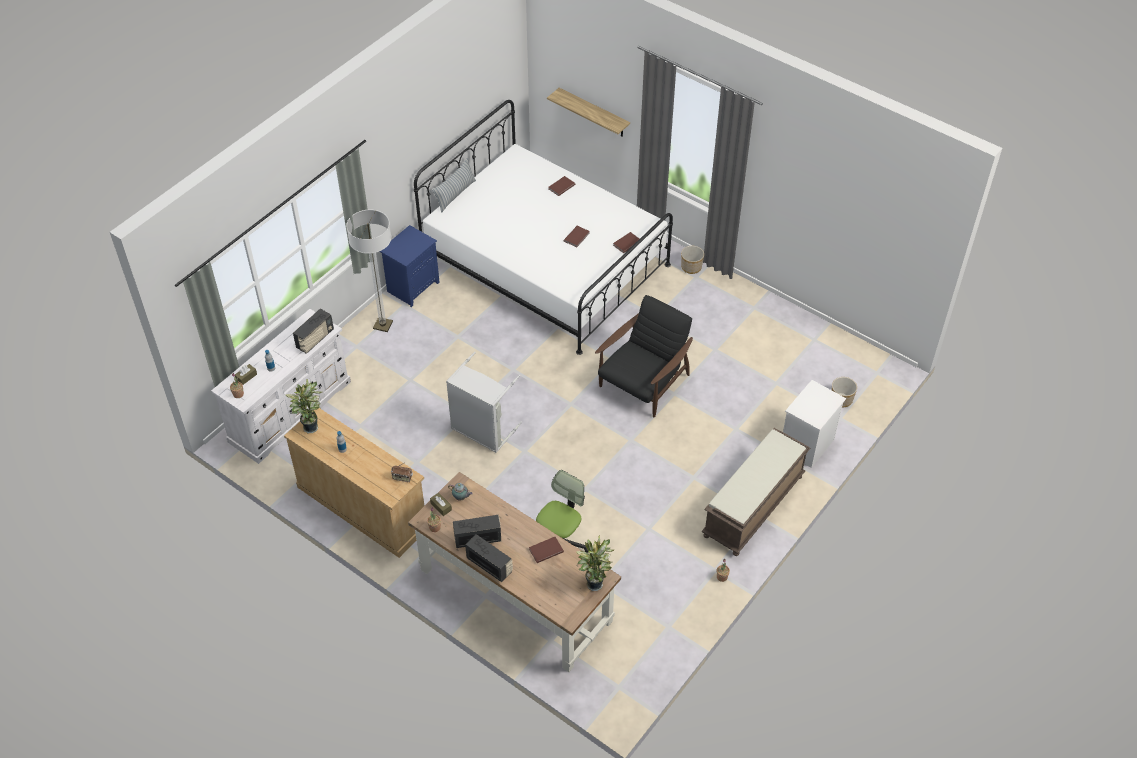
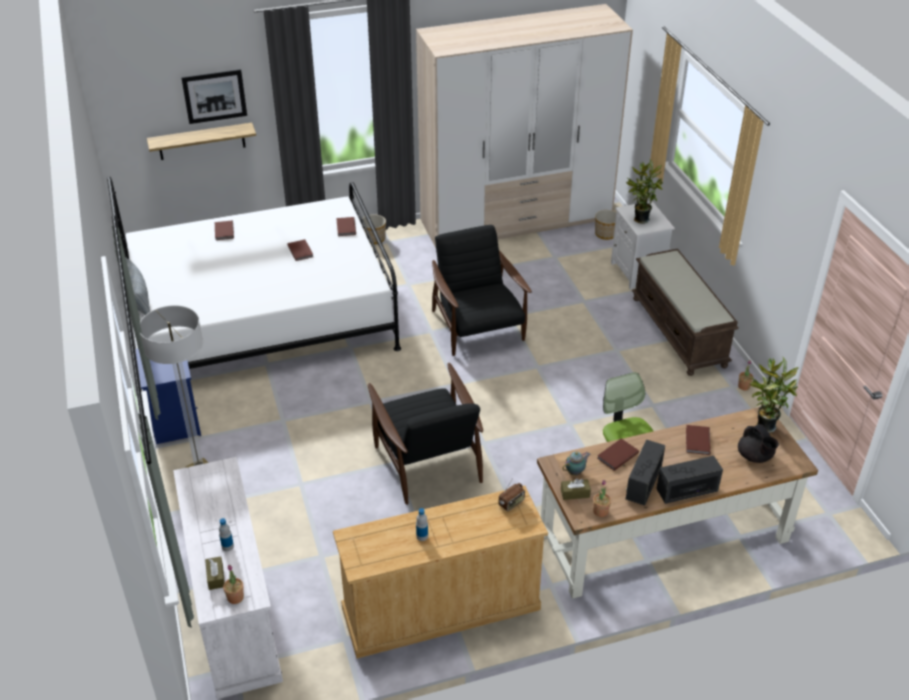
camera: 55 degrees left, 10 degrees down
potted plant [286,379,323,433] -> potted plant moved to [626,160,663,224]
radio [293,308,334,354] -> none
grey laundry basket [446,352,522,453] -> black armchair [368,363,483,505]
none -> picture [181,69,247,124]
none -> wardrobe [416,4,633,248]
none -> brown book [597,438,639,471]
none -> black teapot [738,424,779,463]

